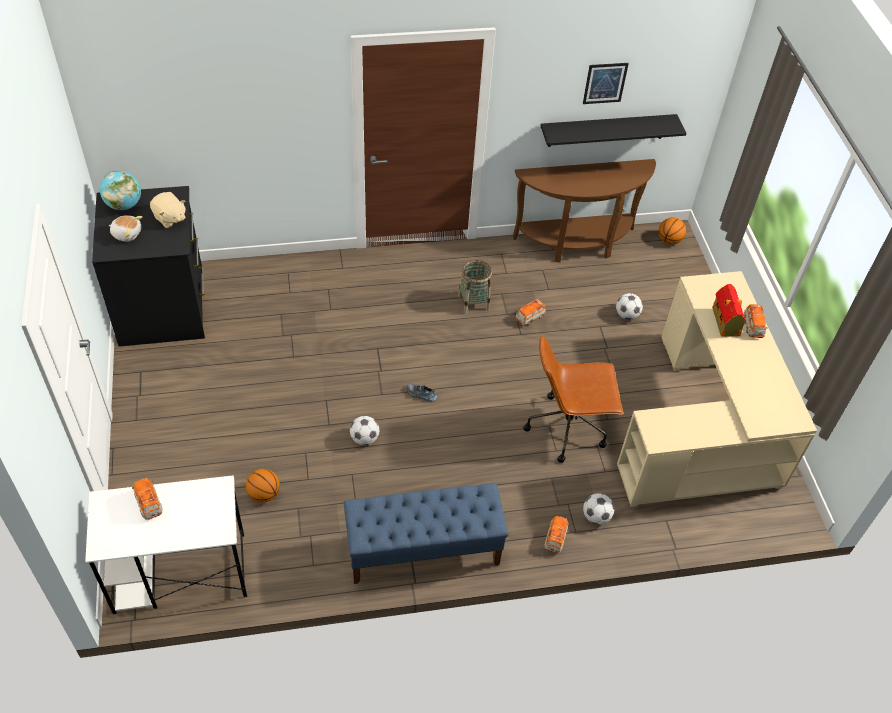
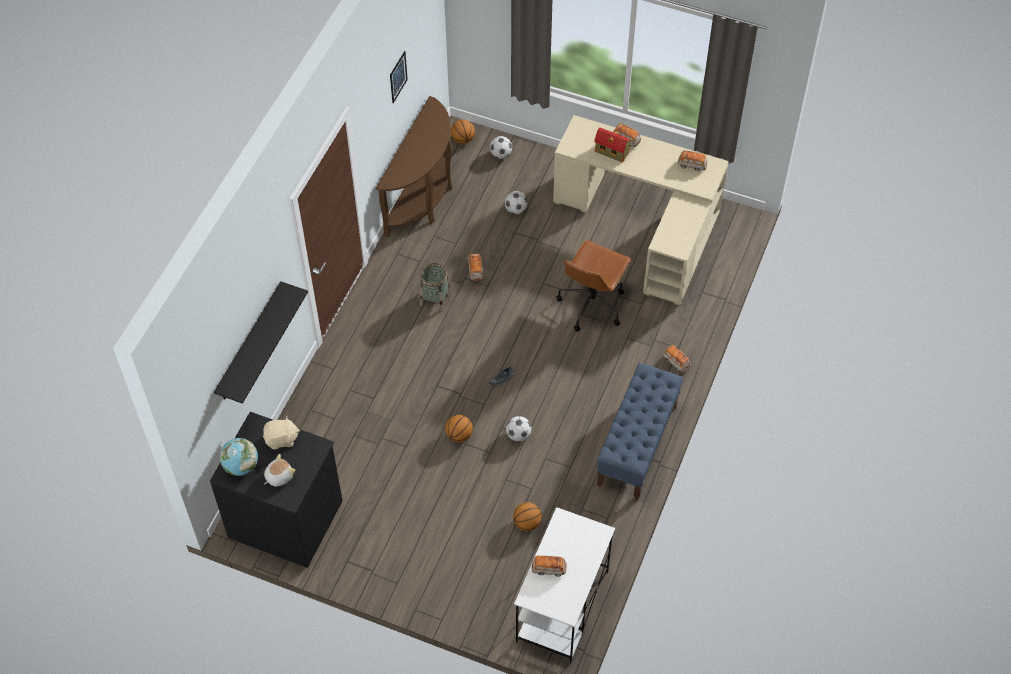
camera: 55 degrees left, 5 degrees up
black shelf [540,114,686,147] -> black shelf moved to [214,281,308,404]
football [583,493,614,524] -> football moved to [490,136,512,159]
none -> basketball [445,415,473,442]
none -> toy car [678,150,707,171]

